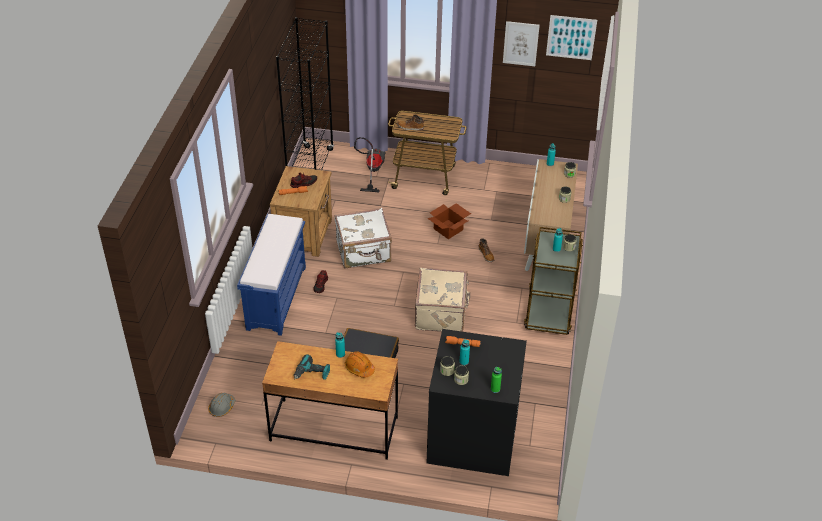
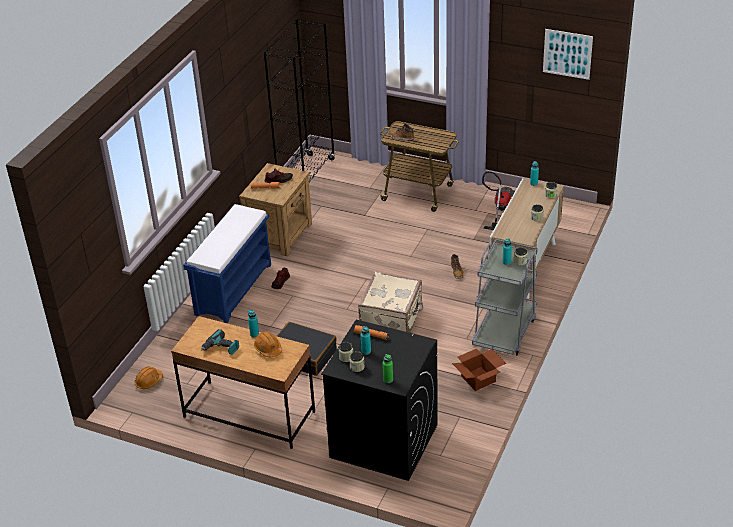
camera: 15 degrees right, 5 degrees down
grey hard hat [208,393,235,417] -> orange hard hat [134,366,163,389]
white suitcase [335,208,392,269] -> none
vacuum cleaner [354,137,386,192] -> vacuum cleaner moved to [482,171,515,230]
cardboard box [427,203,471,239] -> cardboard box moved to [452,348,506,391]
picture [503,21,540,66] -> none
brown cart [524,227,583,335] -> grey cart [472,239,538,356]

